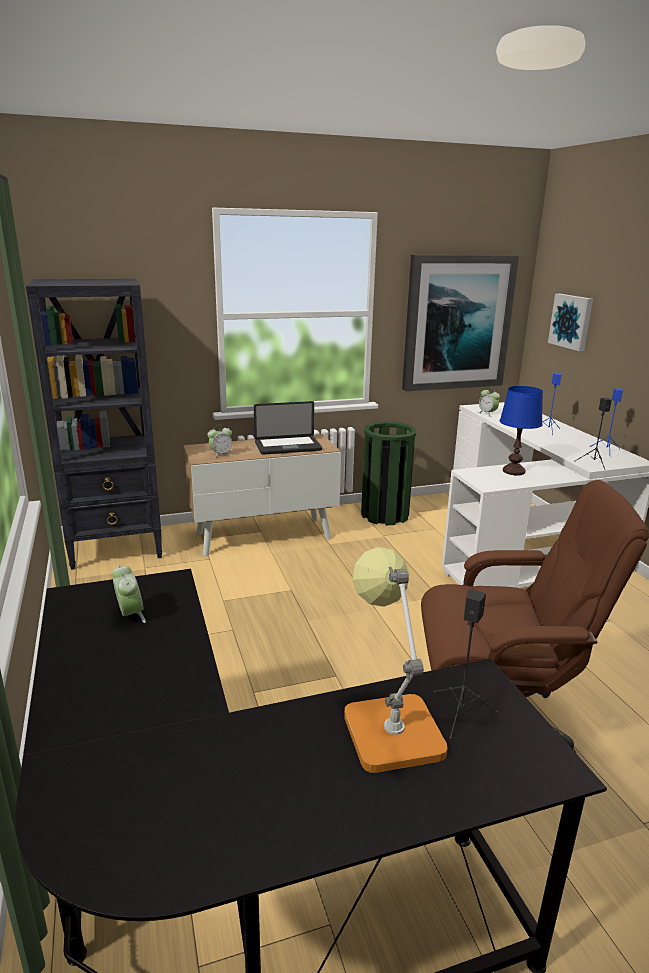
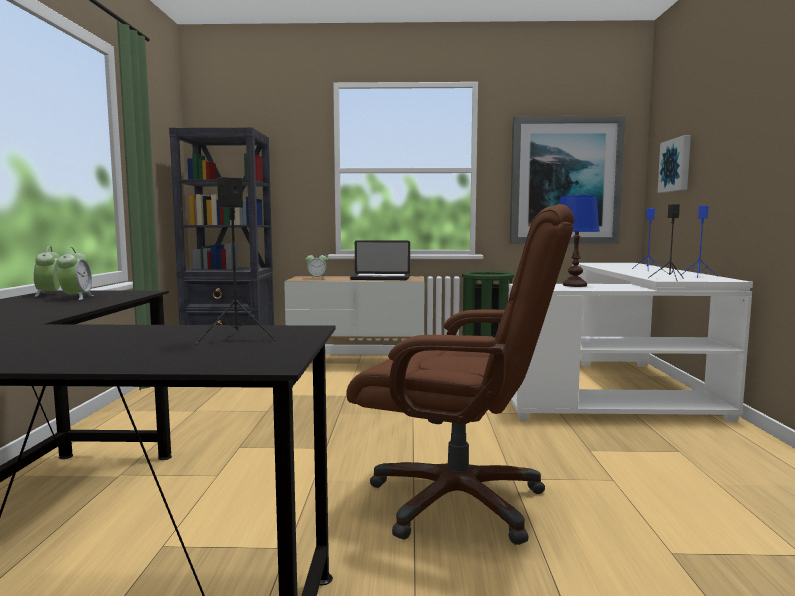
camera: 20 degrees right, 15 degrees down
table lamp [344,547,448,773] -> none
alarm clock [477,387,500,417] -> alarm clock moved to [34,246,60,297]

